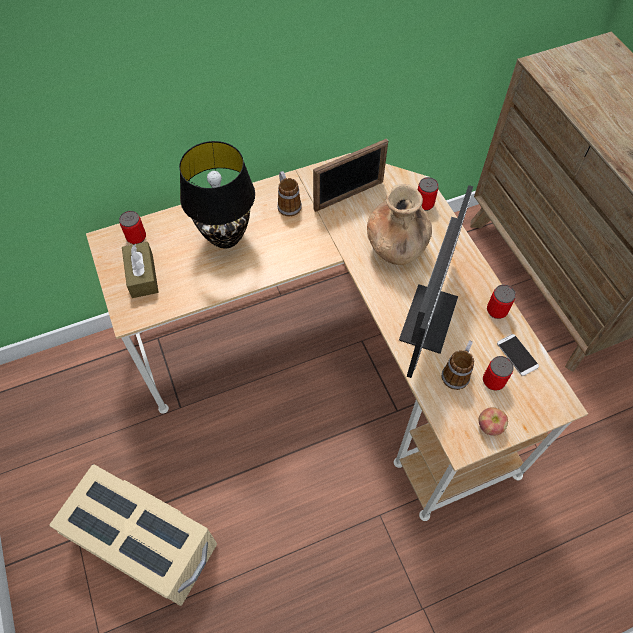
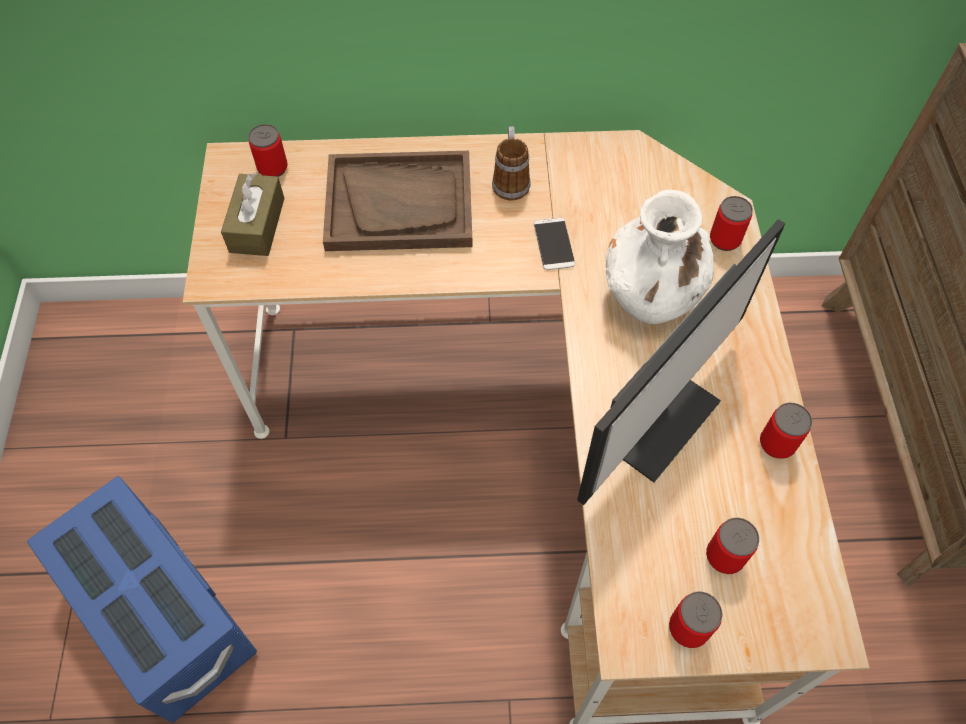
camera: 20 degrees right, 0 degrees up
beige storage box [49,464,217,606] -> blue storage box [27,476,257,723]
black table lamp [179,141,255,249] -> brown tray [323,151,473,251]
picture frame [313,139,388,212] -> none
brown vase [367,184,432,265] -> white vase [605,190,714,324]
mug [441,340,474,390] -> none
apple [478,407,508,436] -> can [669,591,722,648]
phone [497,334,539,376] -> phone moved to [534,218,575,270]

